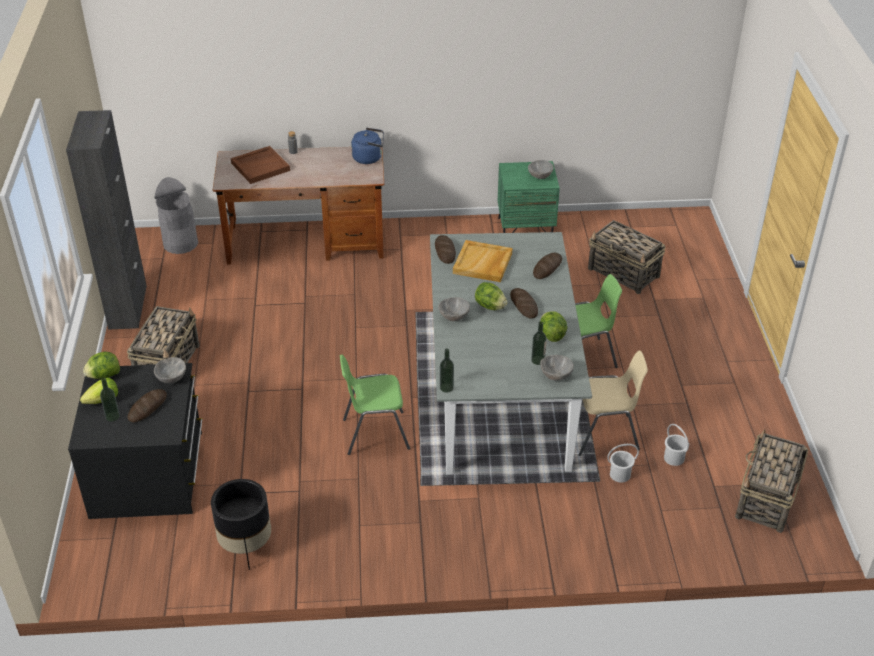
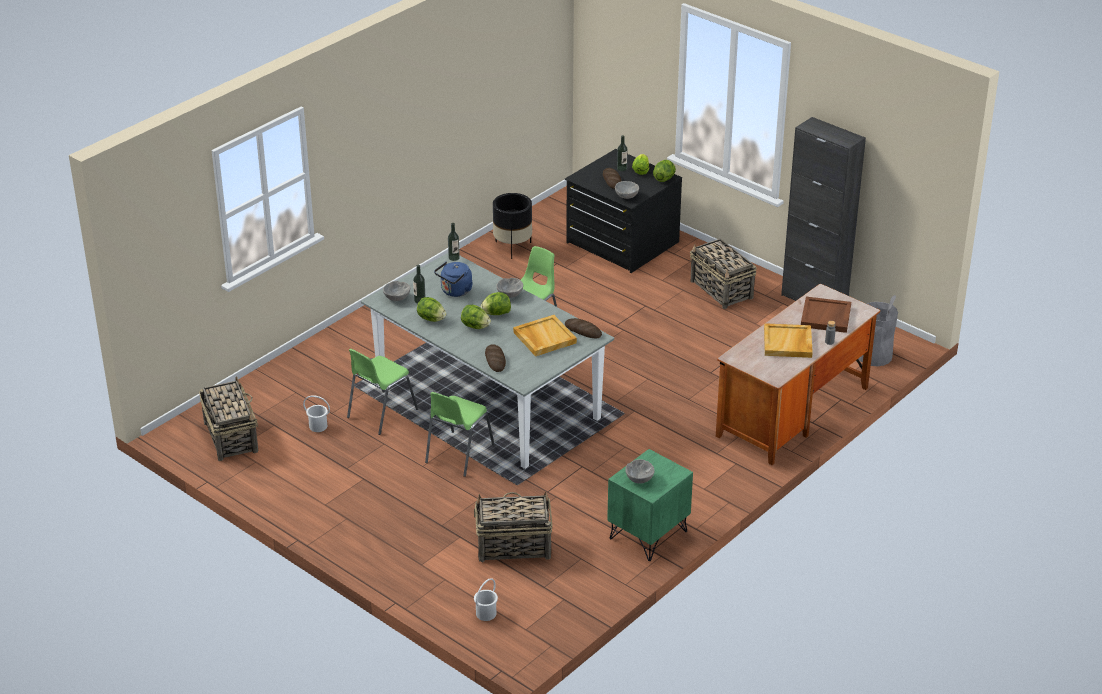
camera: 135 degrees right, 5 degrees down
blue kettle [351,128,384,164] -> blue kettle moved to [434,262,473,297]
bread [510,288,538,319] -> lettuce [461,305,491,329]
beige chair [578,351,648,456] -> green chair [347,349,418,435]
white bucket [607,444,639,483] -> white bucket moved to [474,578,498,621]
none -> beige tray [764,323,813,358]

